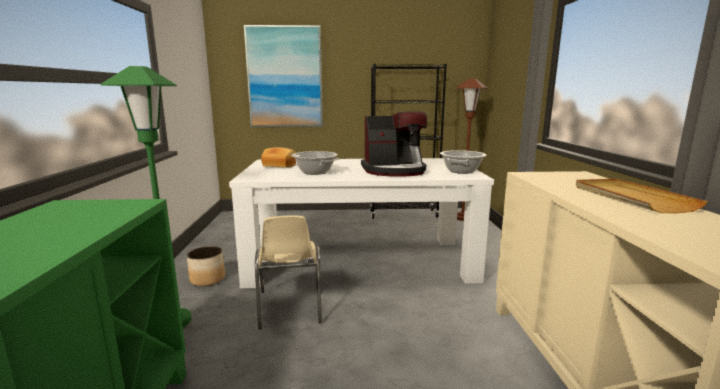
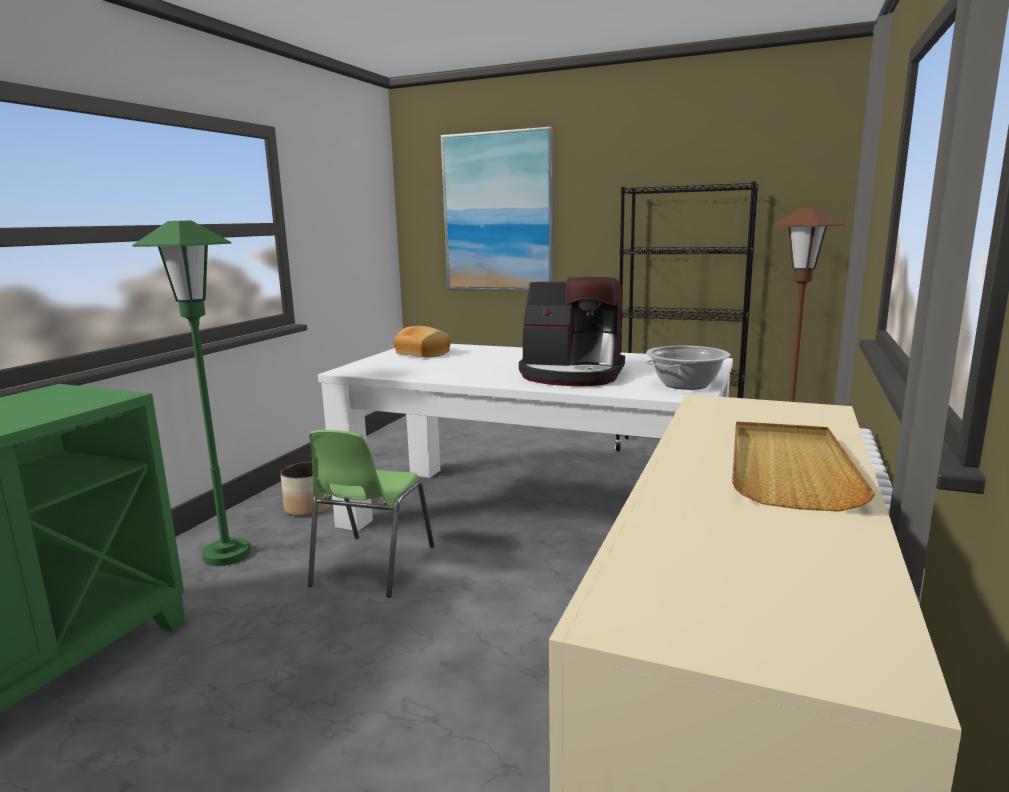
camera: 25 degrees right, 0 degrees up
beige chair [255,215,322,329] -> green chair [308,430,434,597]
cooking pot [291,151,339,175] -> none

